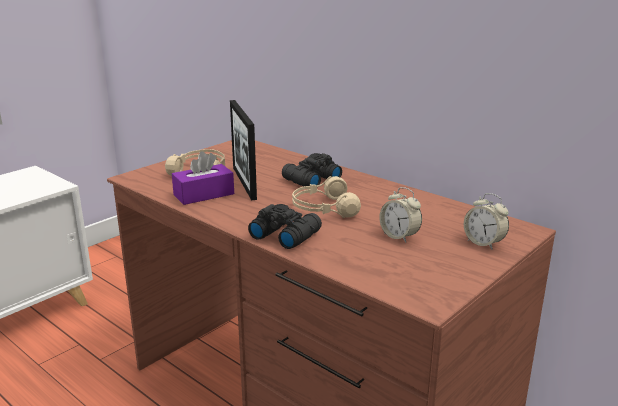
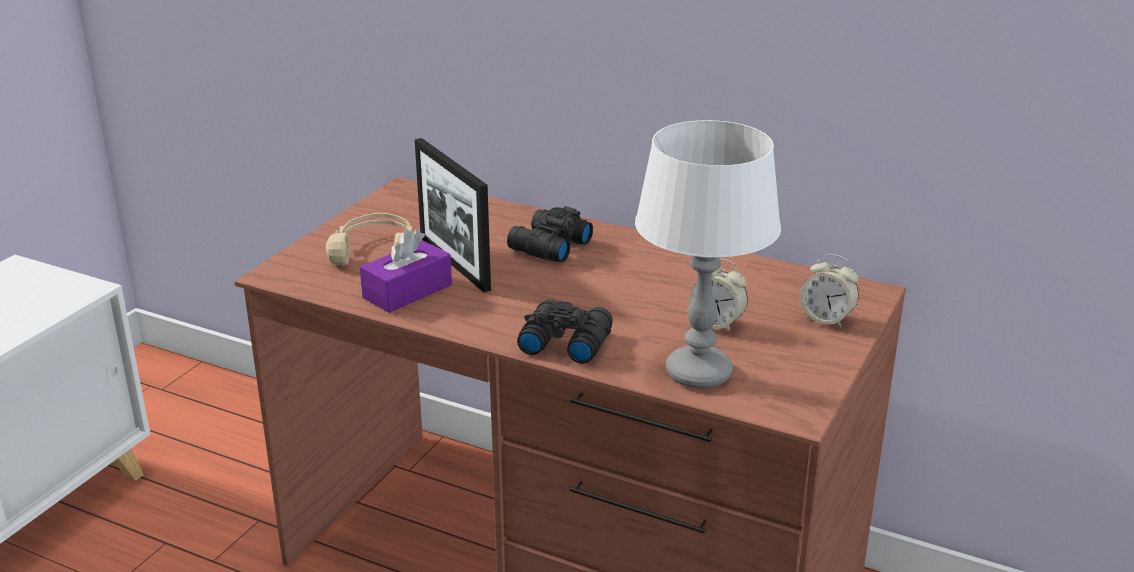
camera: 15 degrees left, 5 degrees up
beige headphones [292,176,361,218] -> none
none -> white table lamp [635,120,781,388]

